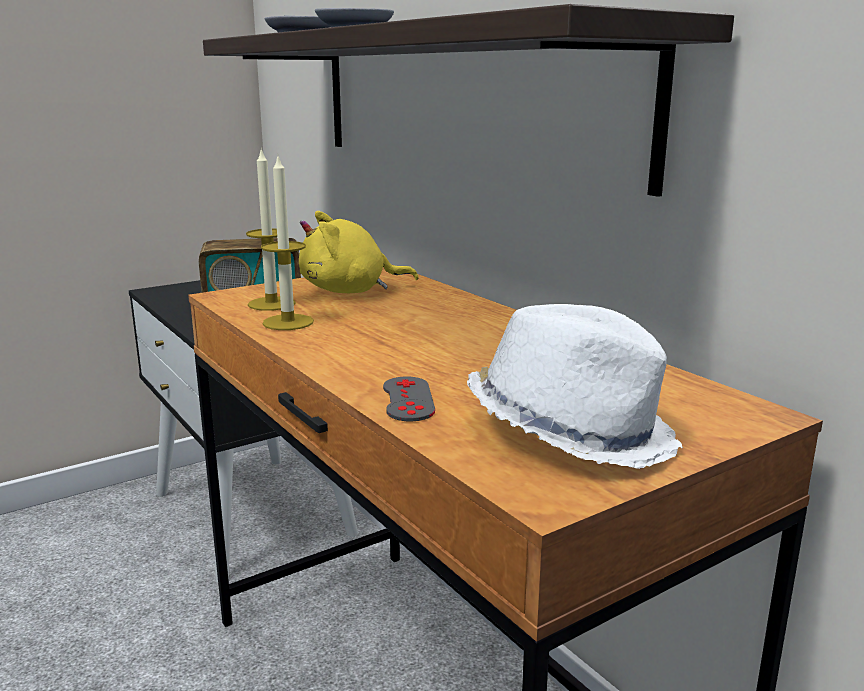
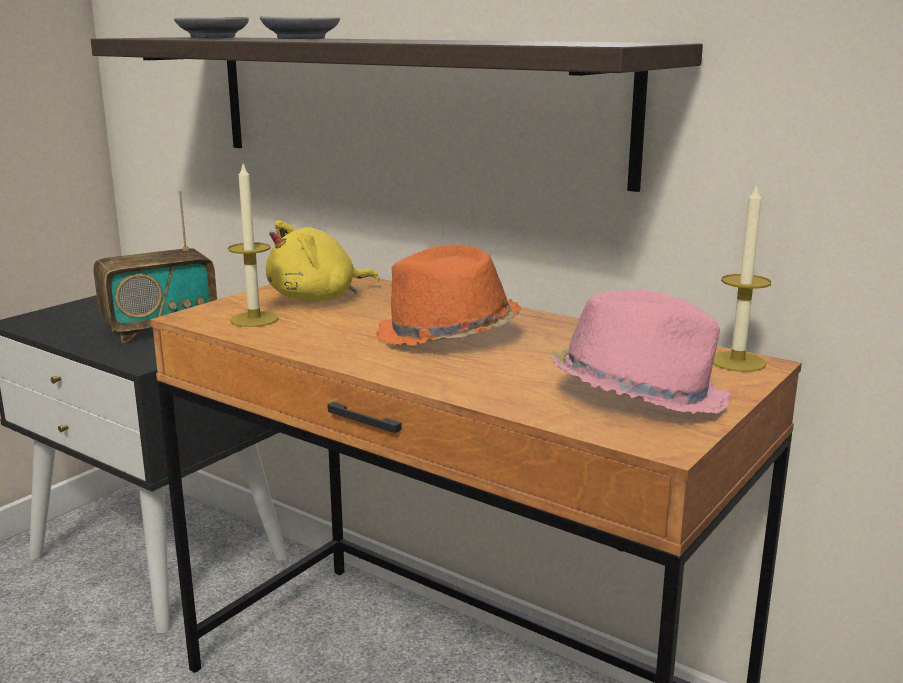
camera: 20 degrees left, 0 degrees up
candle [261,154,314,330] -> candle moved to [713,183,771,372]
grey game controller [383,377,435,421] -> none
white hat [467,304,683,469] -> pink hat [551,290,731,414]
none -> orange hat [376,245,522,347]

